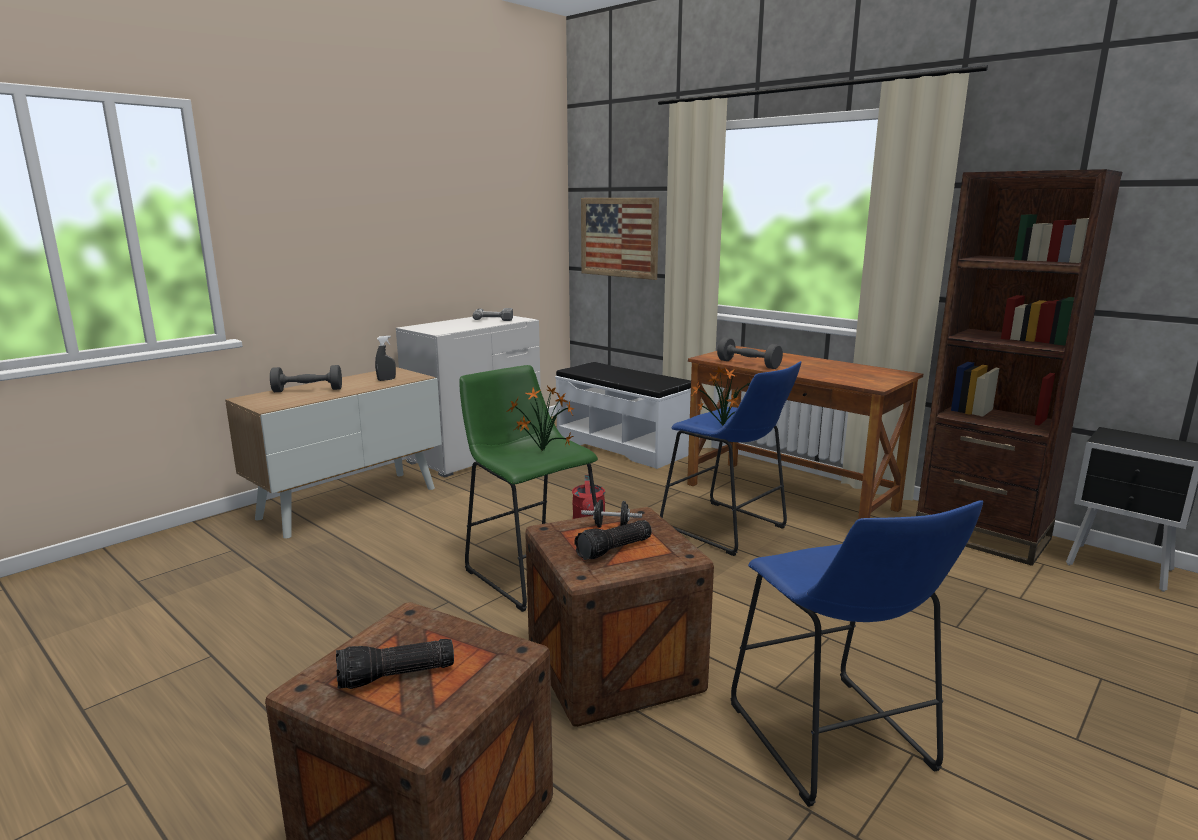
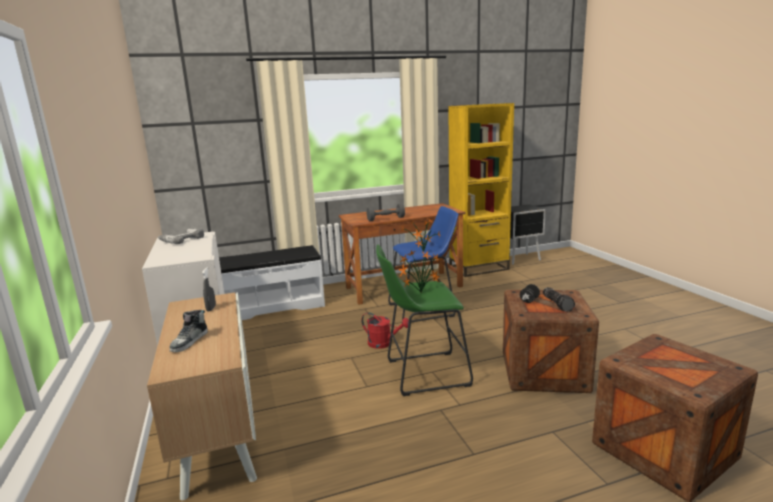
camera: 60 degrees left, 0 degrees up
grey dumbbell [270,365,342,392] -> shoe [169,310,208,352]
flashlight [336,639,454,689] -> none
picture [581,198,659,280] -> none
blue stool [731,500,983,807] -> none
brown bookcase [916,169,1122,566] -> yellow bookcase [448,103,514,277]

